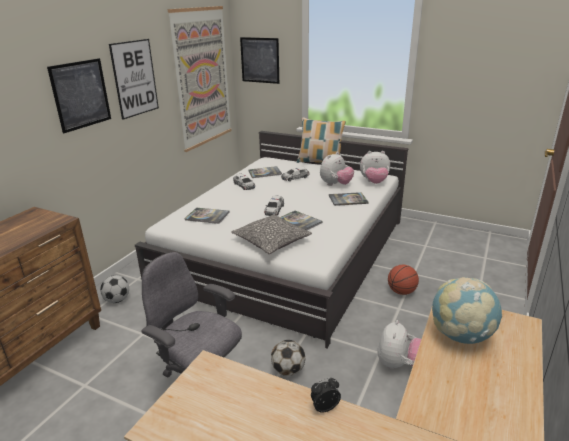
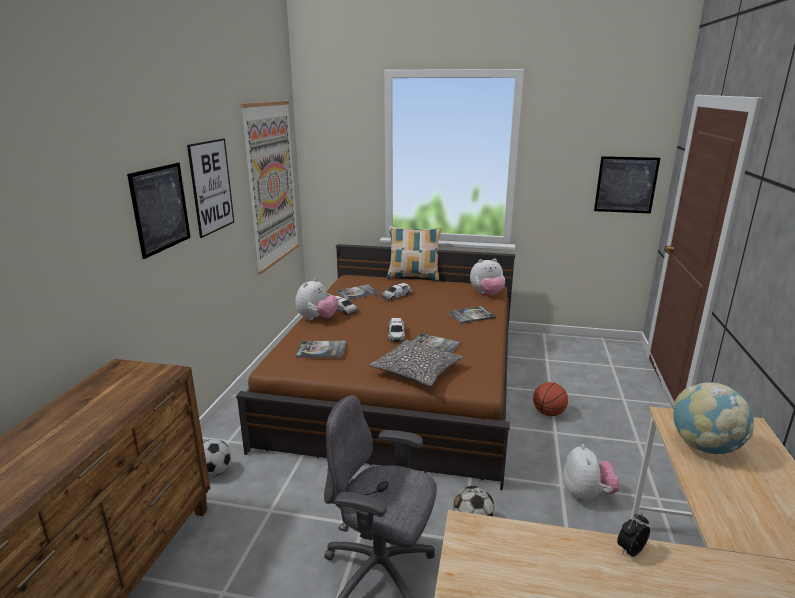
camera: 15 degrees left, 5 degrees down
white bed [135,131,409,348] -> brown bed [236,244,515,490]
picture [240,37,279,84] -> picture moved to [594,156,660,214]
plush toy [320,152,354,186] -> plush toy moved to [295,278,338,321]

